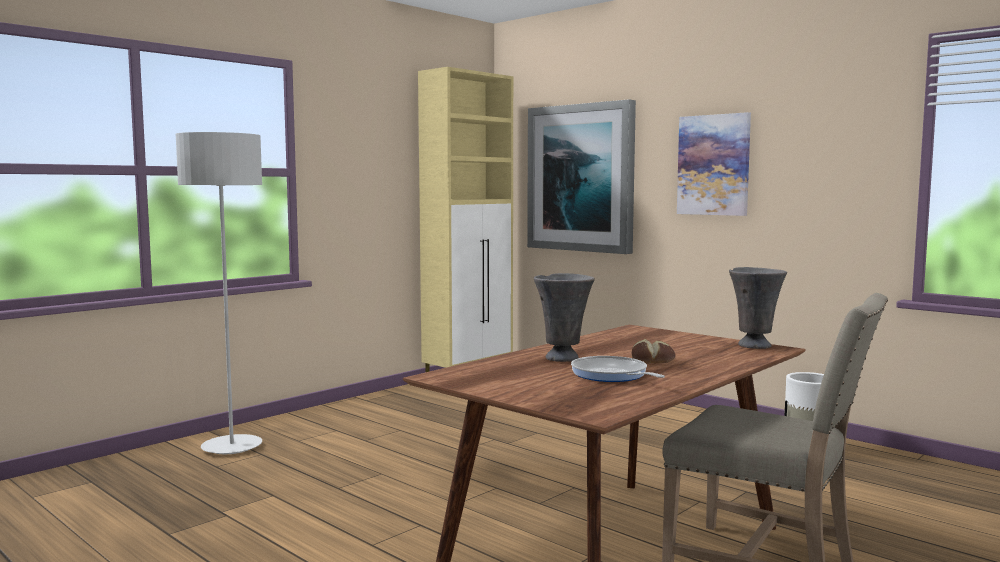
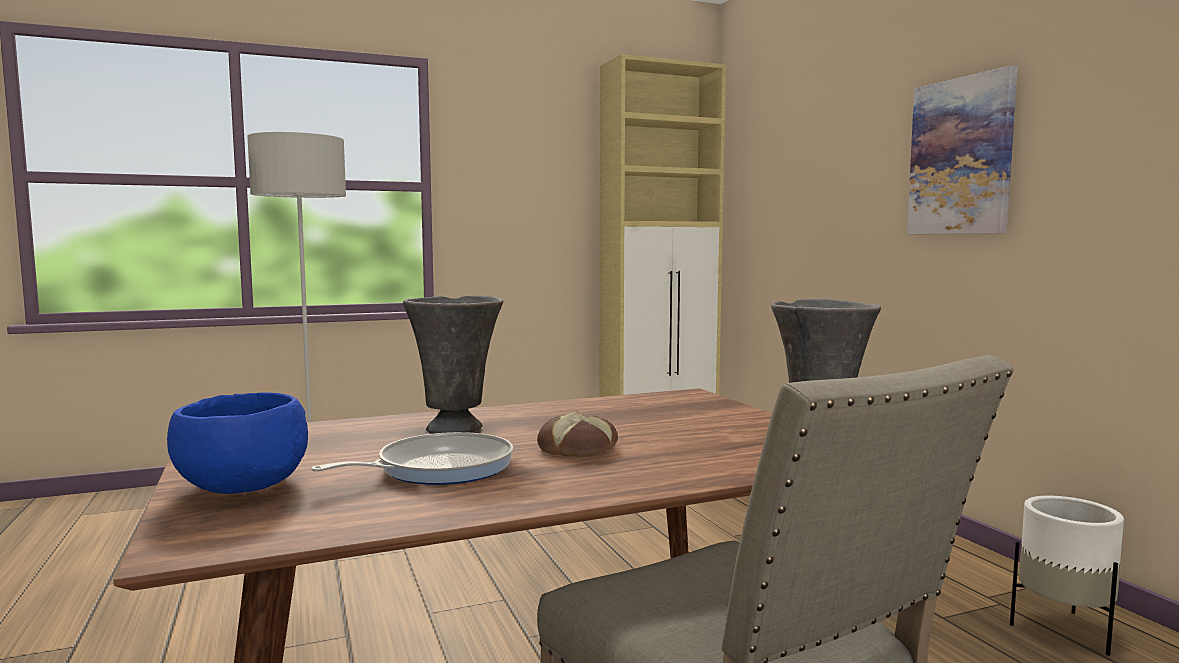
camera: 25 degrees right, 0 degrees up
picture [527,99,636,254] -> none
frying pan [571,356,665,382] -> frying pan turned 60 degrees clockwise [311,432,513,485]
none -> blue bowl [167,392,308,494]

